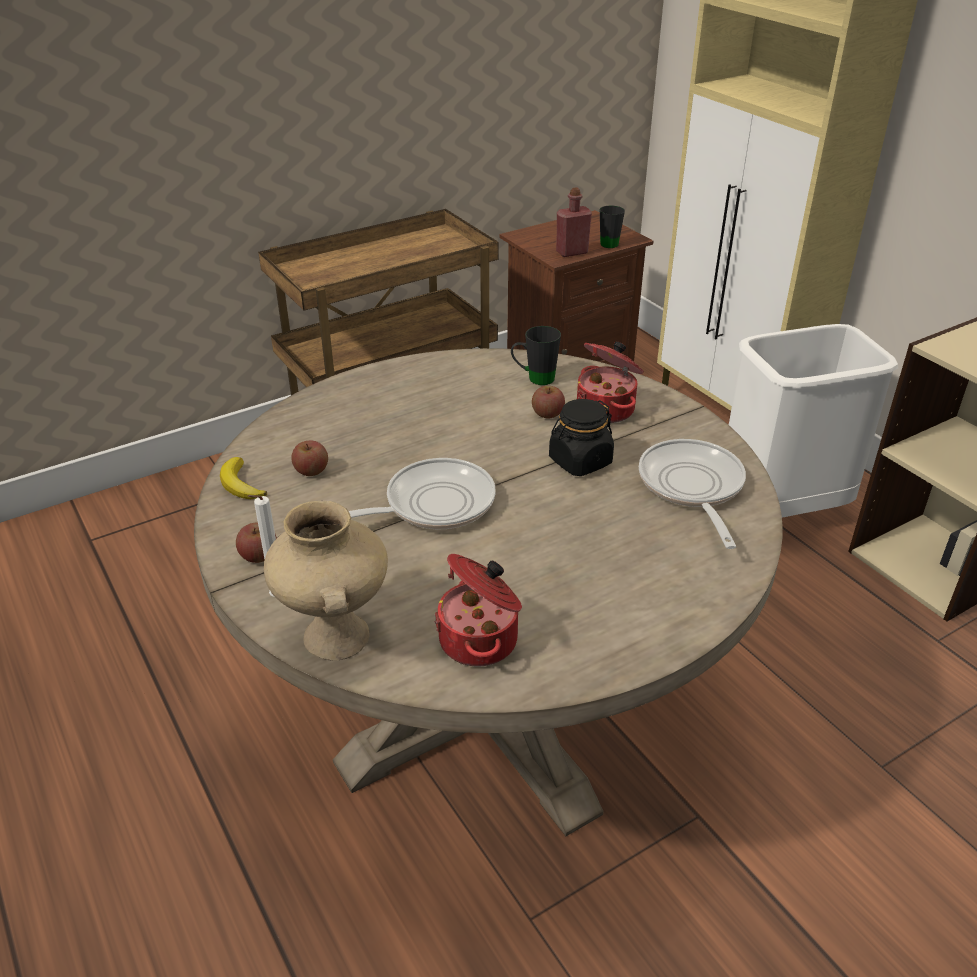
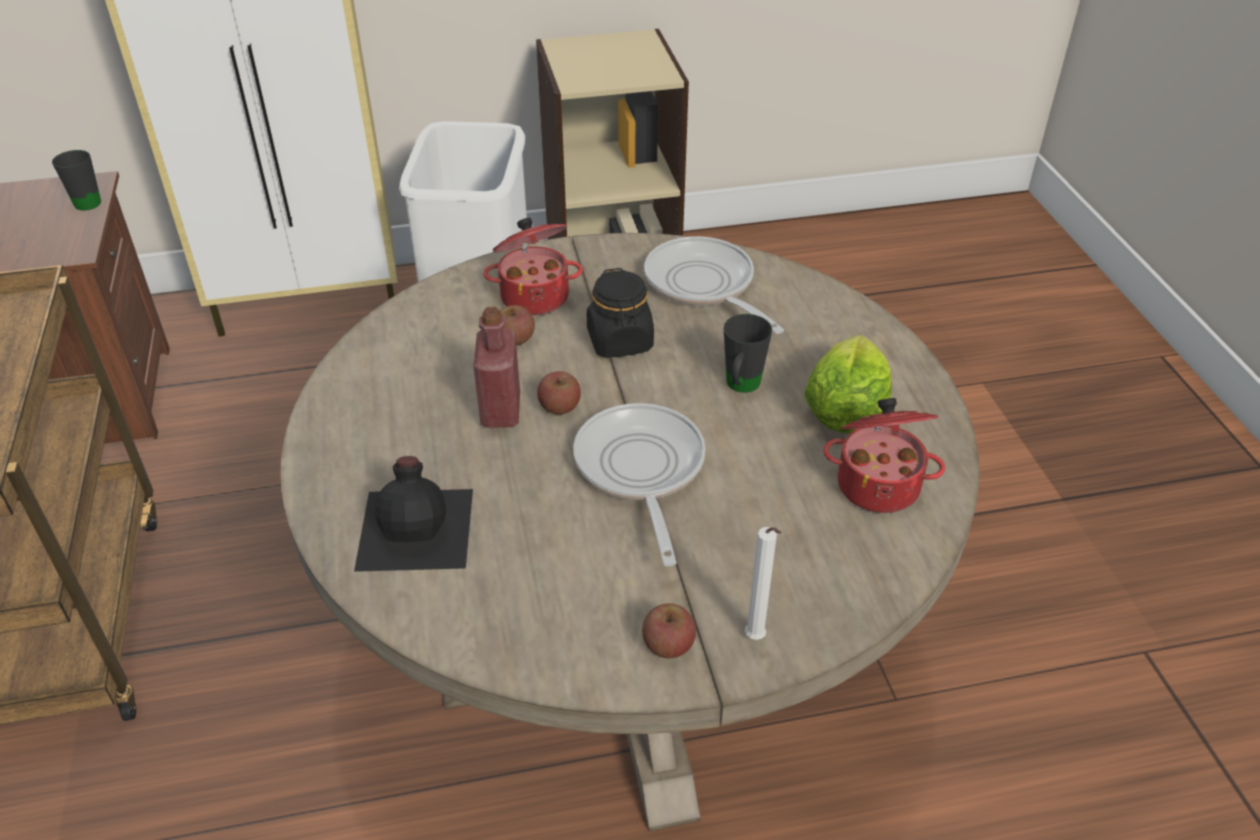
camera: 70 degrees left, 5 degrees up
banana [220,457,267,499] -> none
beige vase [264,501,388,661] -> none
apple [292,441,328,476] -> apple moved to [537,371,581,415]
black mug [511,326,561,385] -> black mug moved to [724,314,772,393]
red bottle [556,188,592,257] -> red bottle moved to [473,307,520,428]
frying pan [639,439,746,549] -> frying pan turned 45 degrees clockwise [644,236,784,334]
none -> black bottle [354,456,473,572]
none -> lettuce [804,335,892,434]

